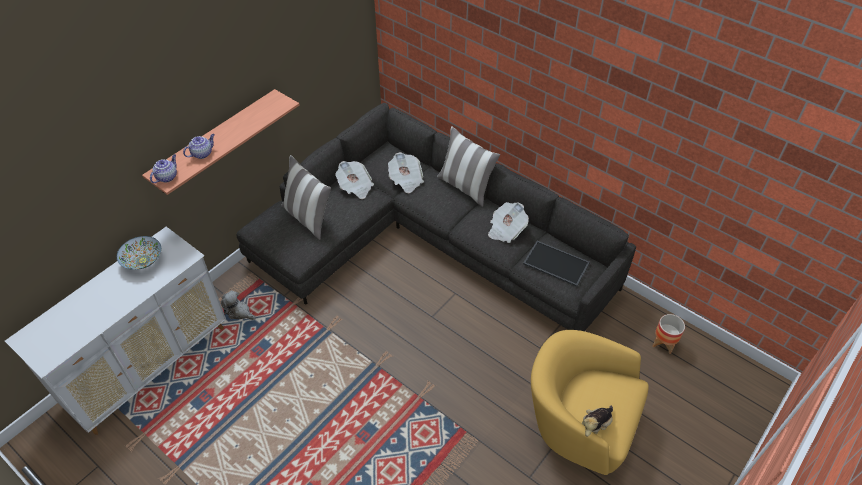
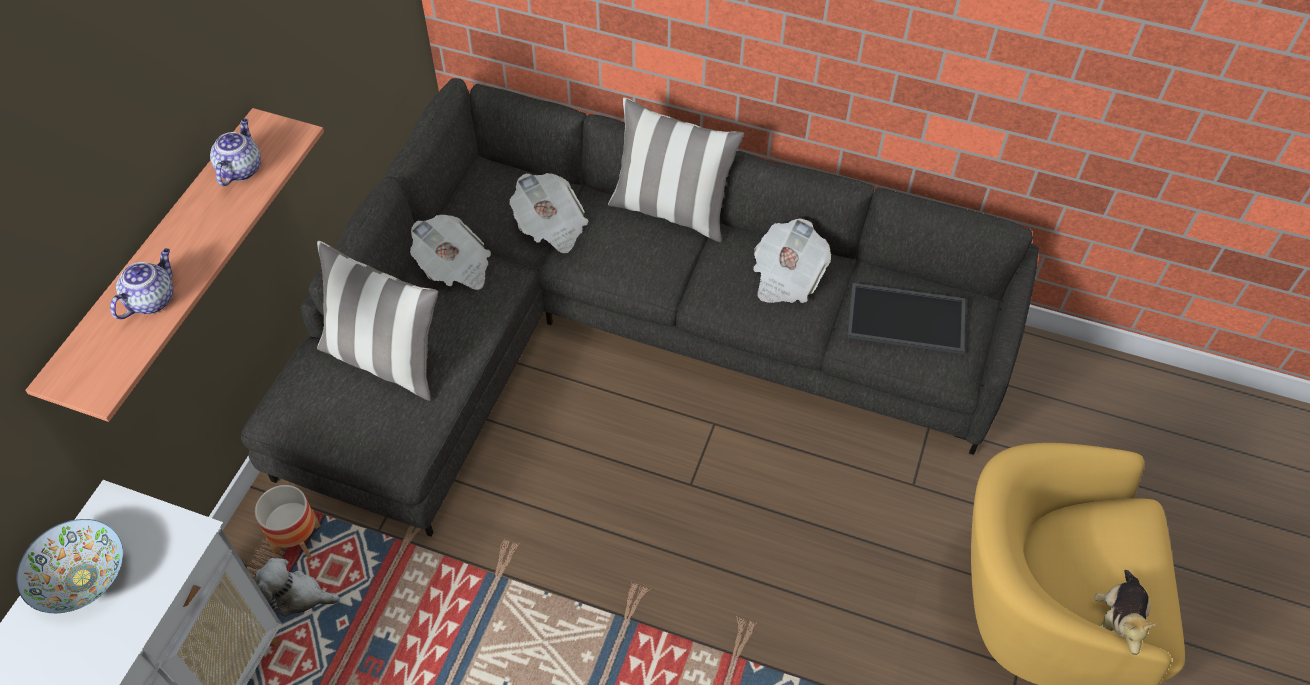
camera: 20 degrees left, 5 degrees up
teapot [150,154,177,183] -> teapot moved to [210,118,261,186]
planter [652,314,685,354] -> planter moved to [255,485,321,558]

